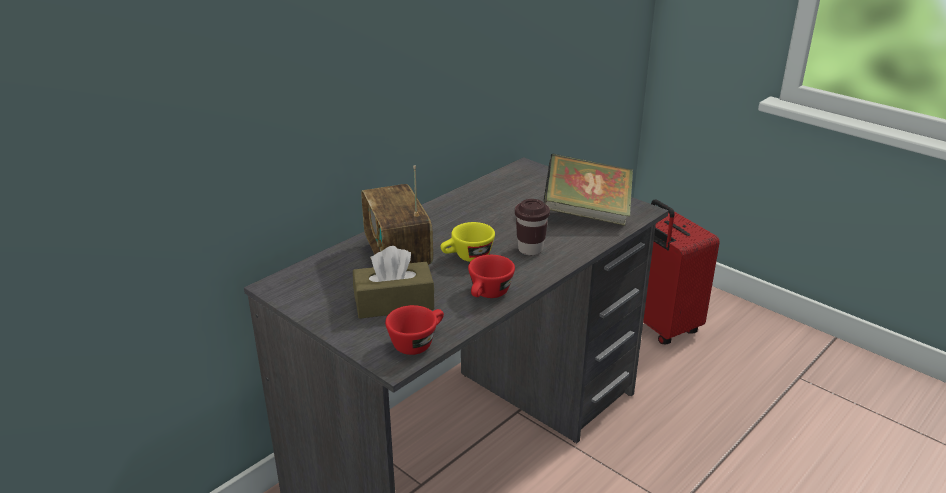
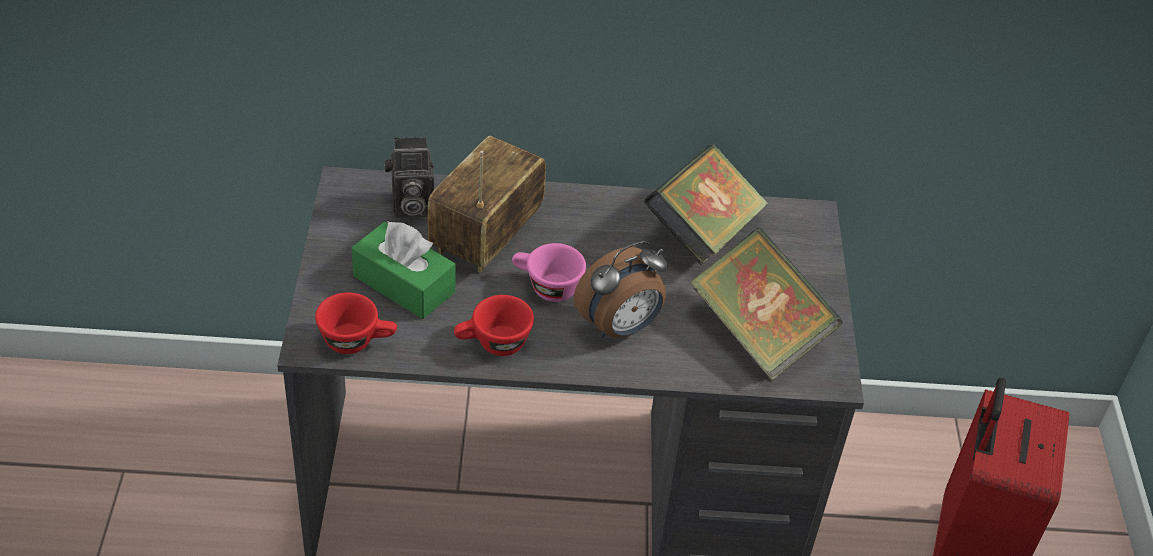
camera: 45 degrees right, 15 degrees up
brown tissue box [353,246,434,319] -> green tissue box [352,221,456,319]
yellow cup [441,222,495,262] -> pink cup [512,243,586,302]
brown cup [515,199,550,255] -> alarm clock [574,241,668,338]
none -> camera [384,137,434,218]
none -> book [644,144,768,266]

